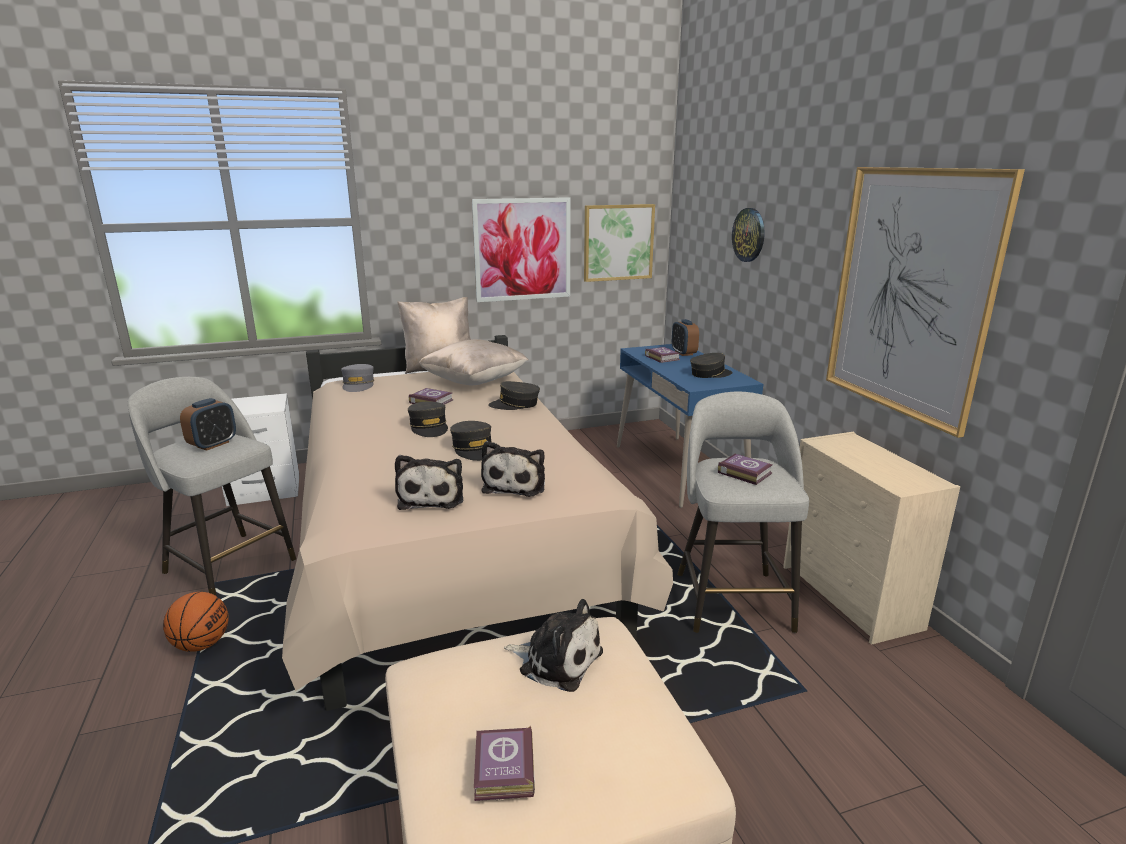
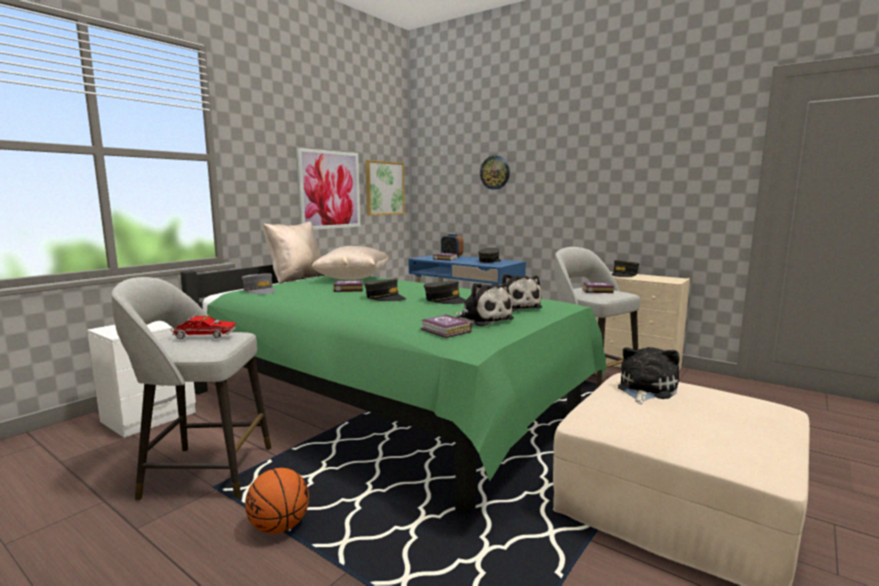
camera: 35 degrees left, 10 degrees down
alarm clock [180,398,236,451] -> toy truck [170,315,236,339]
beige bed [282,335,673,711] -> green bed [180,254,607,515]
book [474,726,535,801] -> book moved to [421,314,472,338]
grey cap [488,381,540,410] -> grey cap moved to [612,260,639,277]
plush toy [504,599,603,692] -> plush toy turned 45 degrees counterclockwise [618,347,679,404]
picture [826,167,1025,438] -> none

